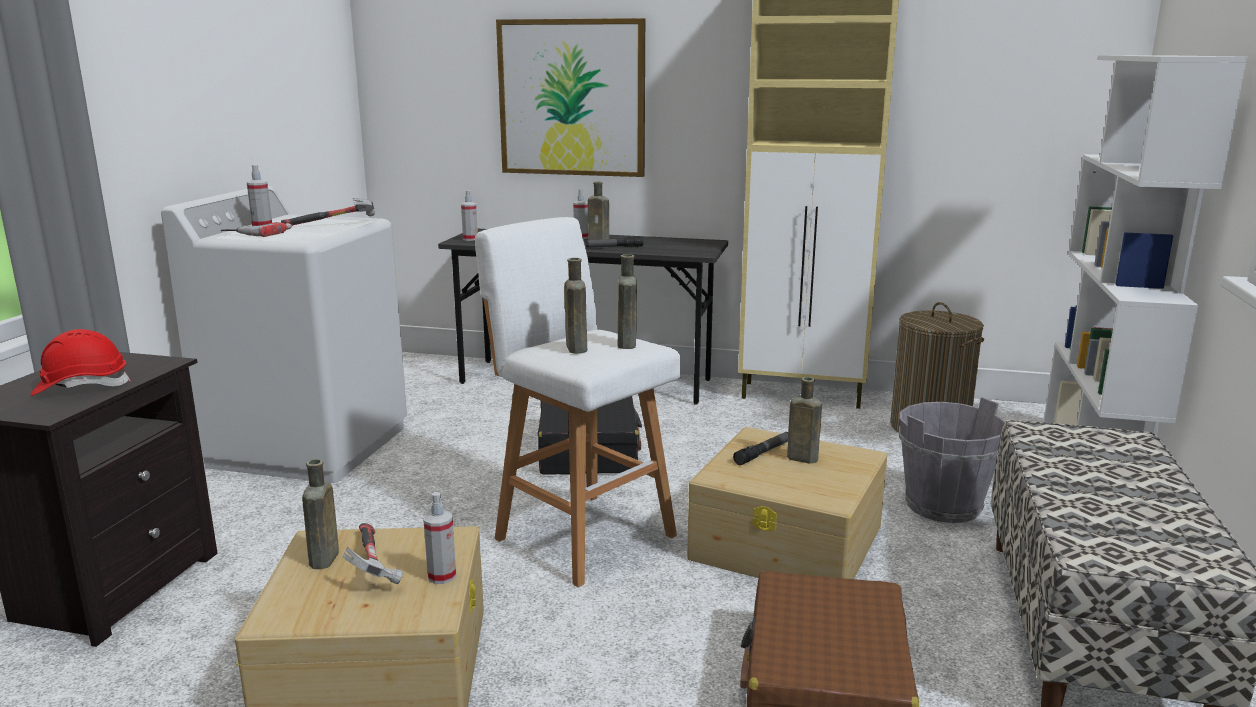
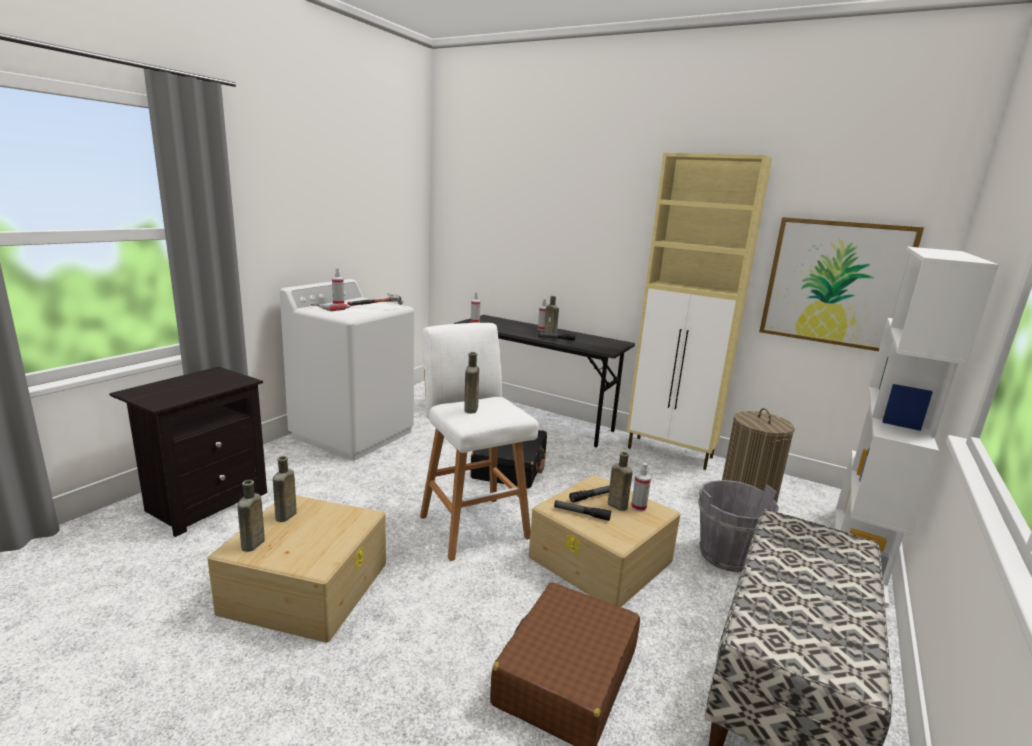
camera: 15 degrees right, 0 degrees up
red hard hat [30,329,131,396] -> none
hammer [343,523,403,584] -> none
spray bottle [423,492,456,584] -> spray bottle moved to [631,463,651,512]
picture [496,18,645,177] -> picture moved to [759,217,924,351]
brown bottle [618,254,637,349] -> brown bottle moved to [237,480,265,552]
none -> flashlight [554,500,611,521]

